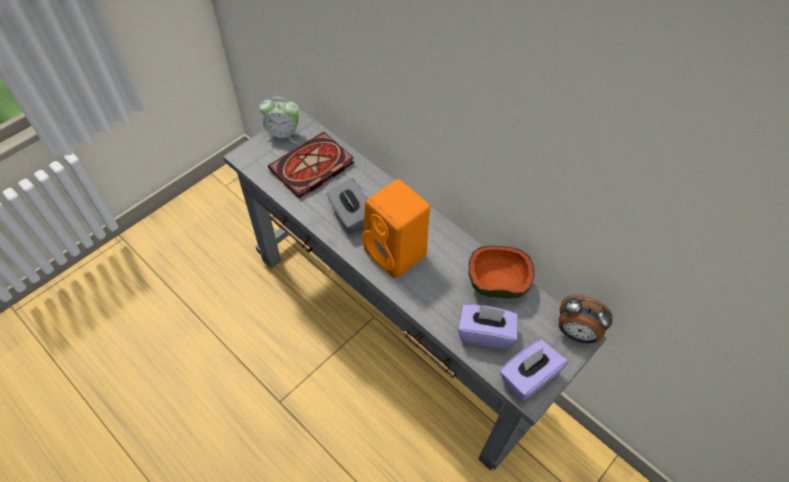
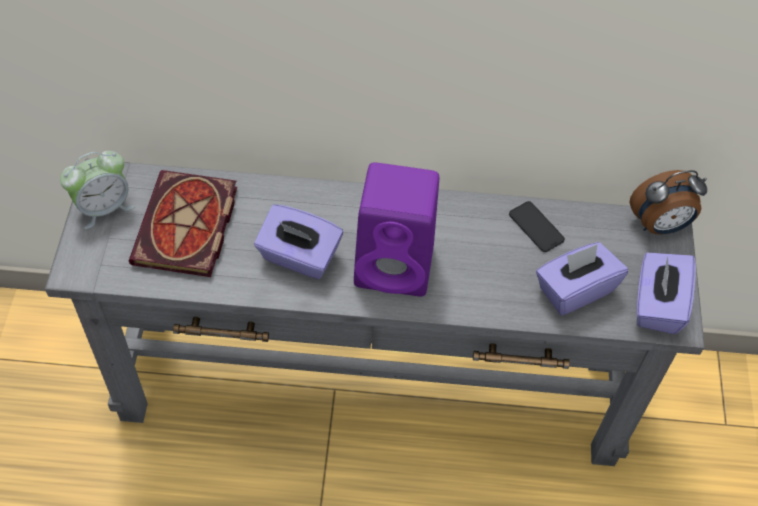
camera: 40 degrees left, 0 degrees up
grey tissue box [327,178,368,234] -> purple tissue box [254,204,343,279]
orange speaker [362,179,430,278] -> purple speaker [354,162,439,296]
bowl [469,246,535,298] -> phone [509,201,565,252]

